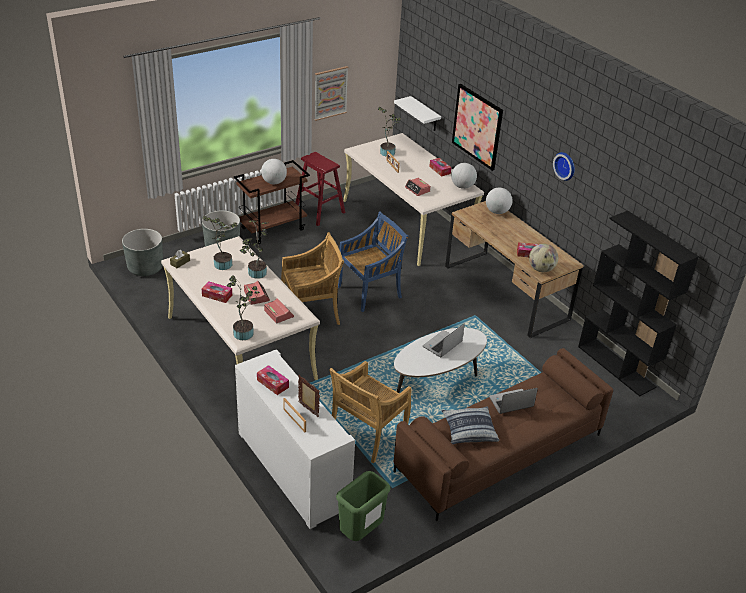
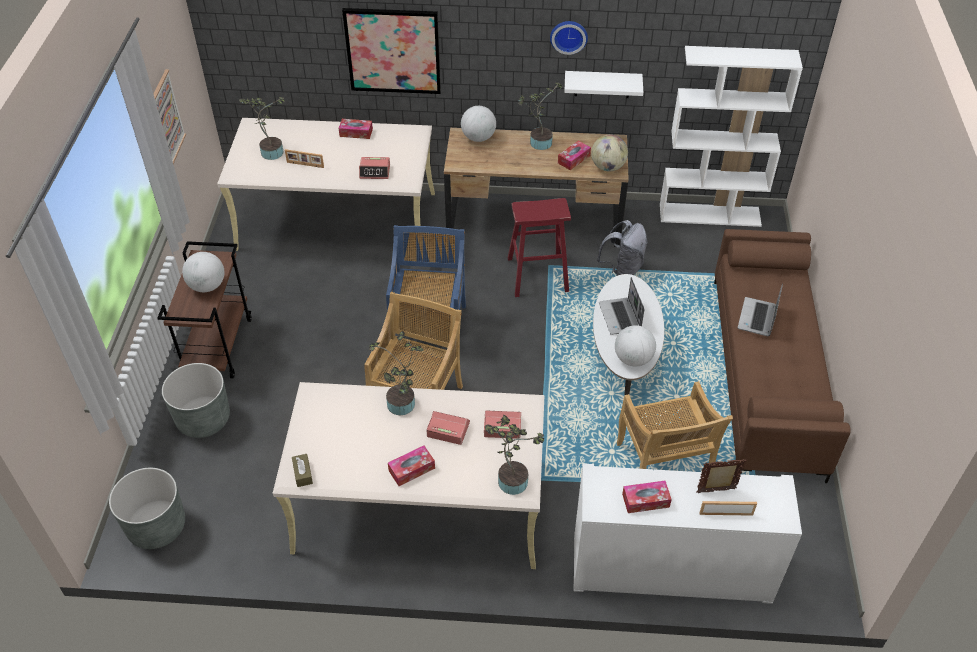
camera: 50 degrees left, 10 degrees up
potted plant [203,216,238,270] -> potted plant moved to [518,82,563,150]
red stool [296,152,345,226] -> red stool moved to [508,198,571,297]
green trash can [336,471,391,541] -> none
white shelf [394,96,441,131] -> white shelf moved to [564,71,643,98]
pillow [441,407,499,444] -> none
globe [451,163,477,189] -> globe moved to [615,325,656,367]
black bookcase [578,211,699,397] -> white bookcase [660,46,803,227]
none -> grey backpack [596,220,647,276]

